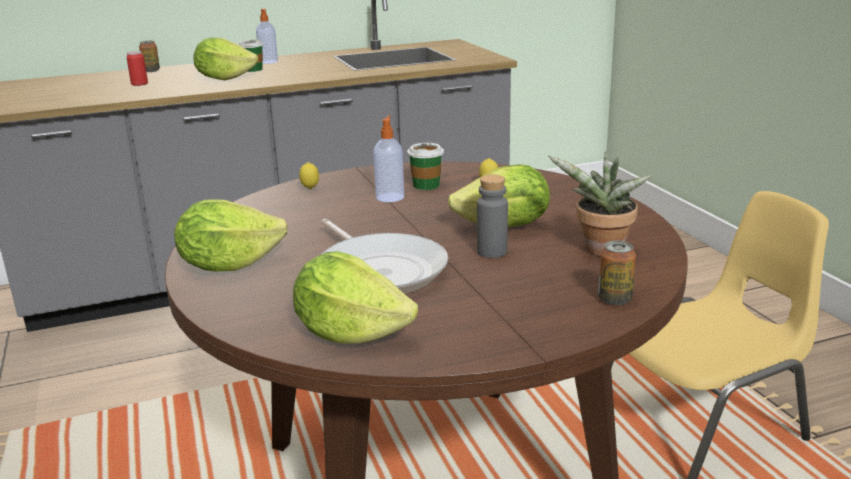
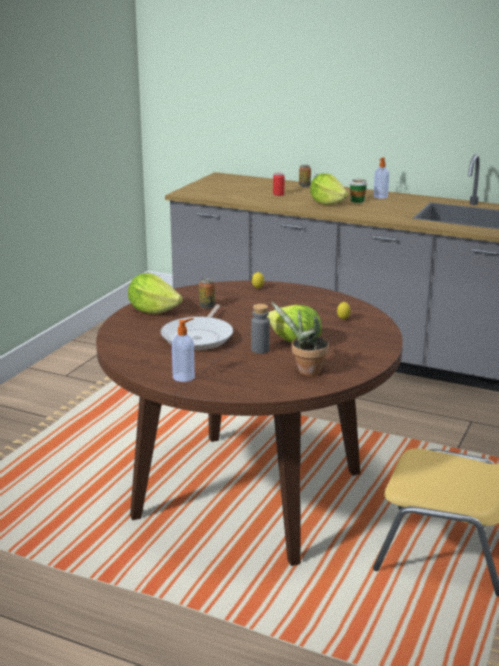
camera: 45 degrees right, 0 degrees up
lettuce [293,251,418,344] -> none
soap dispenser [373,116,404,202] -> soap dispenser moved to [172,318,195,382]
cup [407,143,444,190] -> none
can [598,240,636,305] -> can moved to [199,278,215,309]

